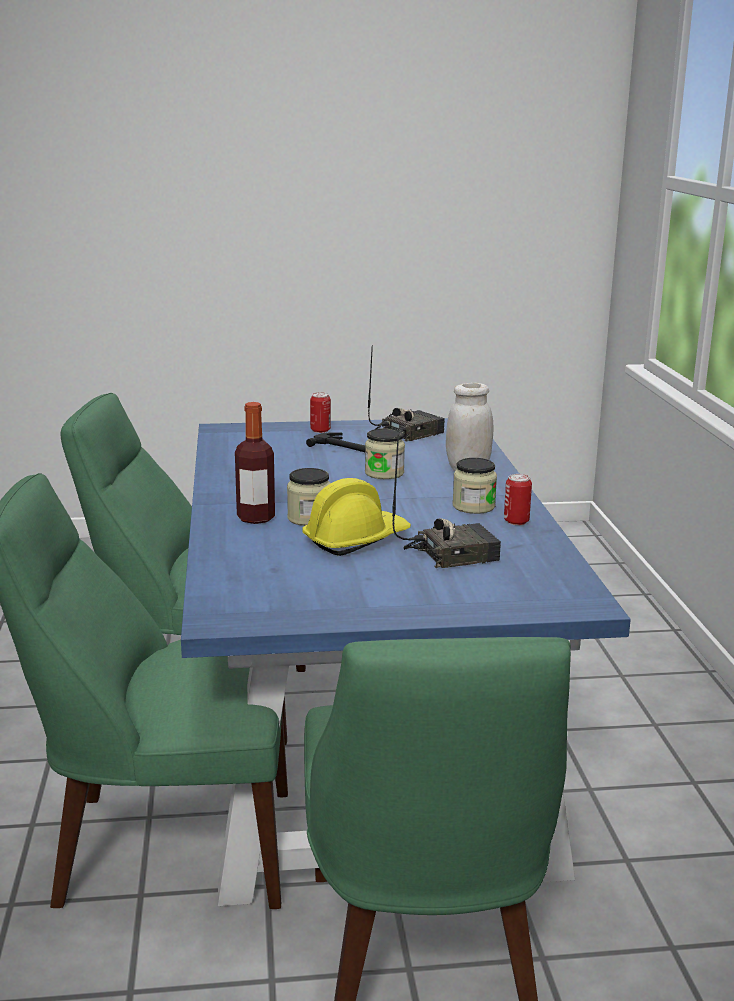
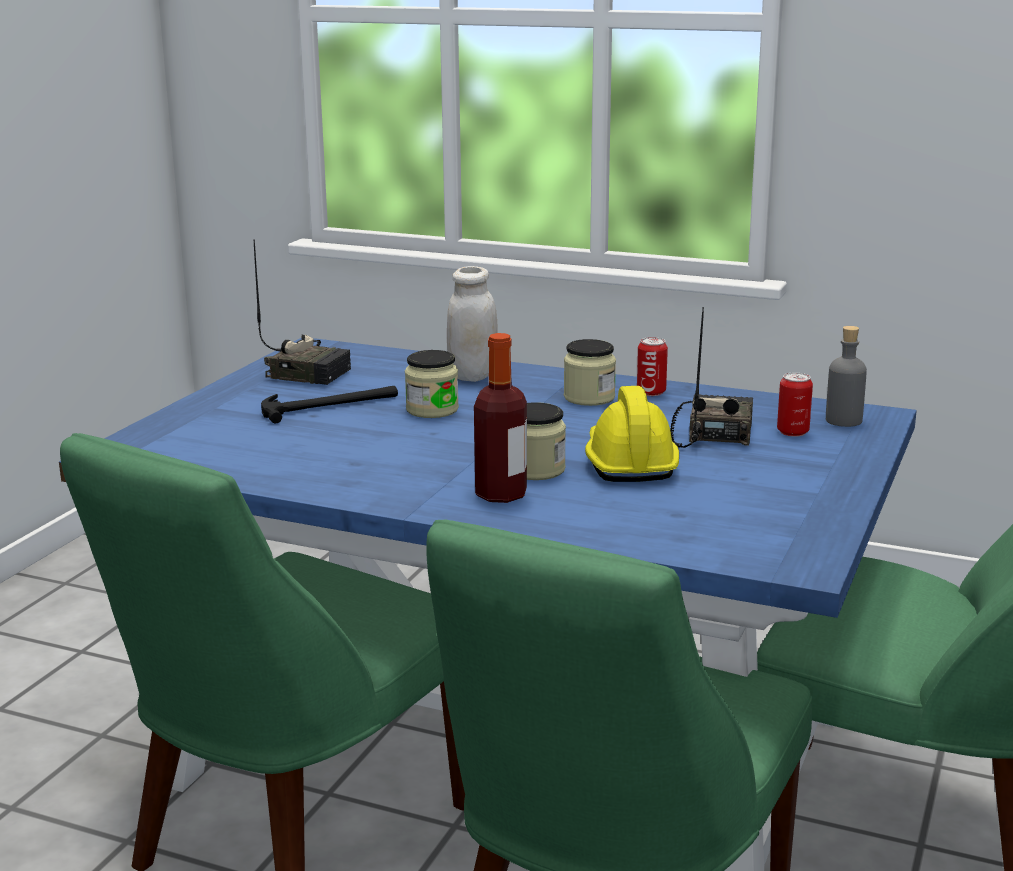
camera: 60 degrees left, 0 degrees up
can [310,392,331,433] -> can moved to [777,373,813,437]
radio [368,345,445,442] -> radio turned 120 degrees clockwise [254,240,351,385]
none -> grey bottle [826,326,867,427]

